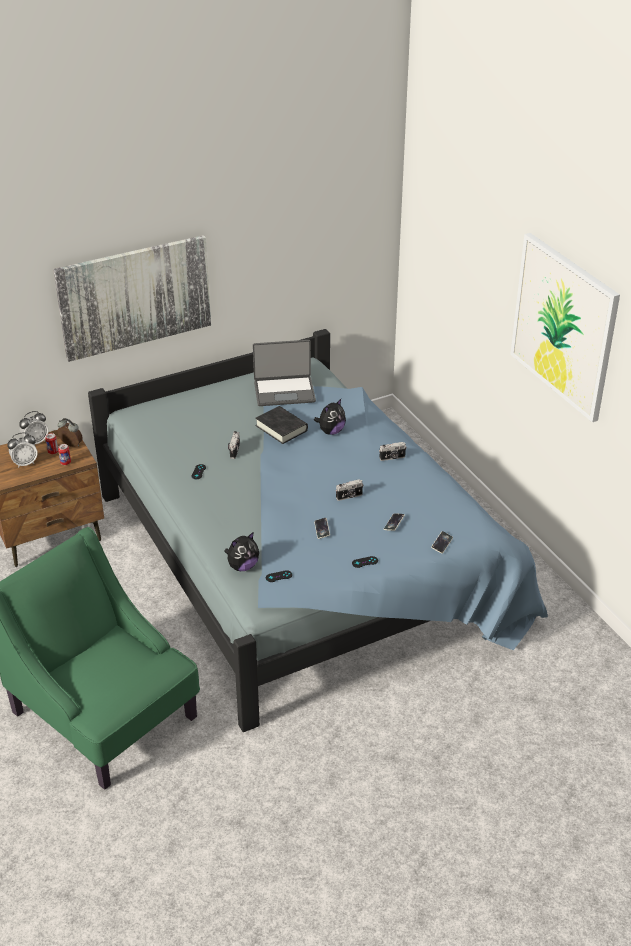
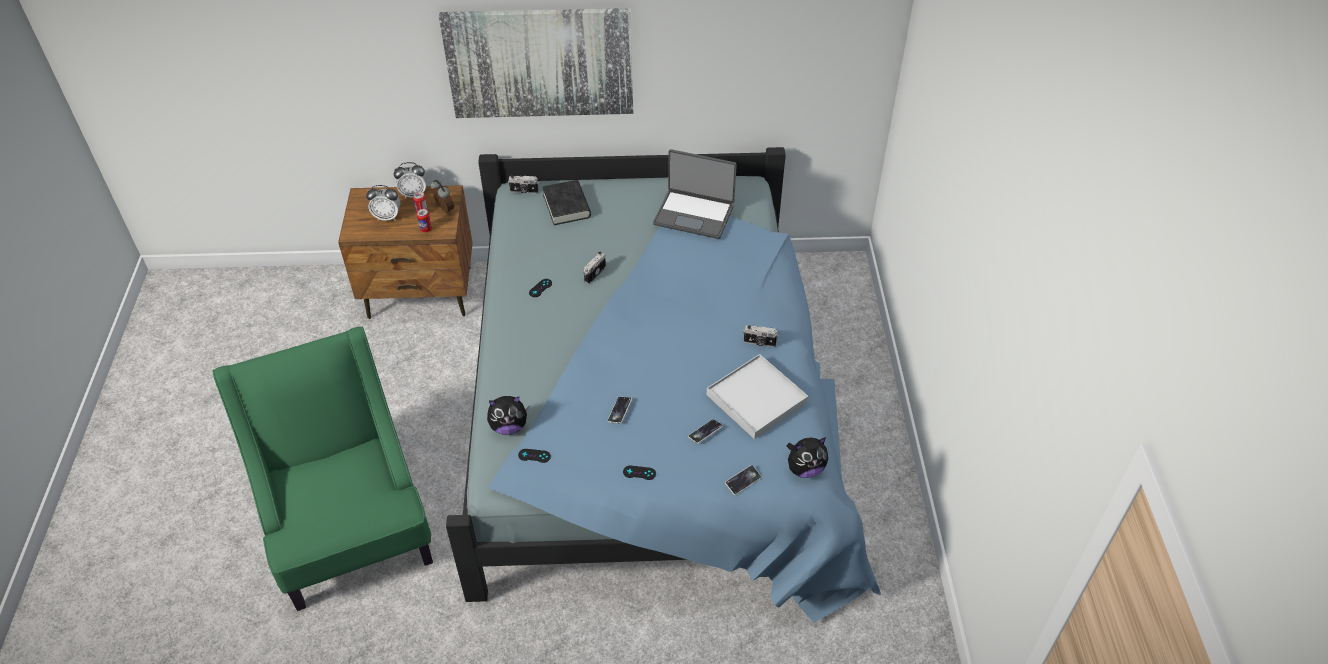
camera: 25 degrees right, 10 degrees up
black book [255,406,308,444] -> black book moved to [542,180,591,225]
plush toy [314,399,346,435] -> plush toy moved to [787,437,828,478]
camera [336,479,363,501] -> camera moved to [508,175,539,194]
picture [510,233,620,422] -> none
none -> white tray [707,354,808,439]

